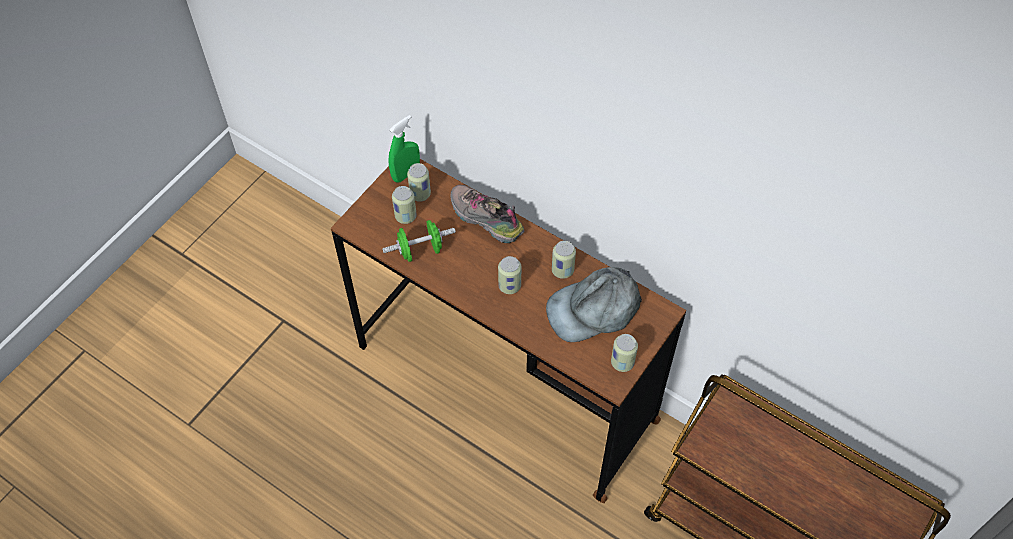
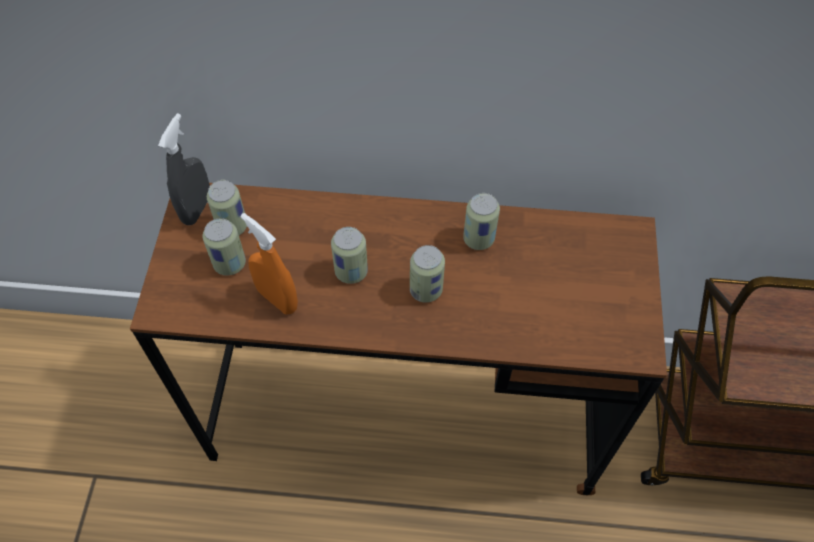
camera: 30 degrees left, 0 degrees up
green dumbbell [382,220,456,262] -> orange spray bottle [240,213,298,314]
green spray bottle [388,115,420,182] -> grey spray bottle [158,113,210,225]
shoe [450,185,525,243] -> none
grey cap [546,267,642,342] -> none
can [611,334,638,372] -> can moved to [331,227,368,284]

